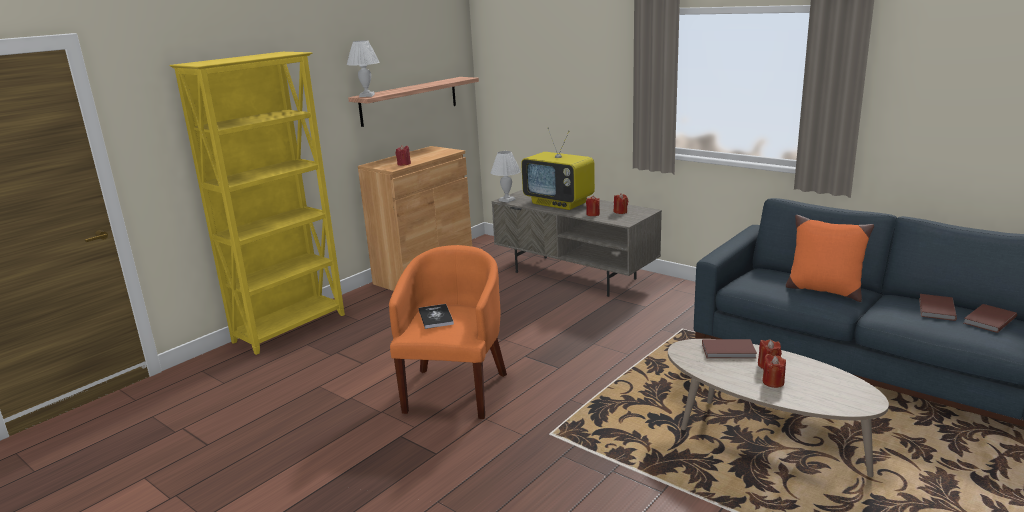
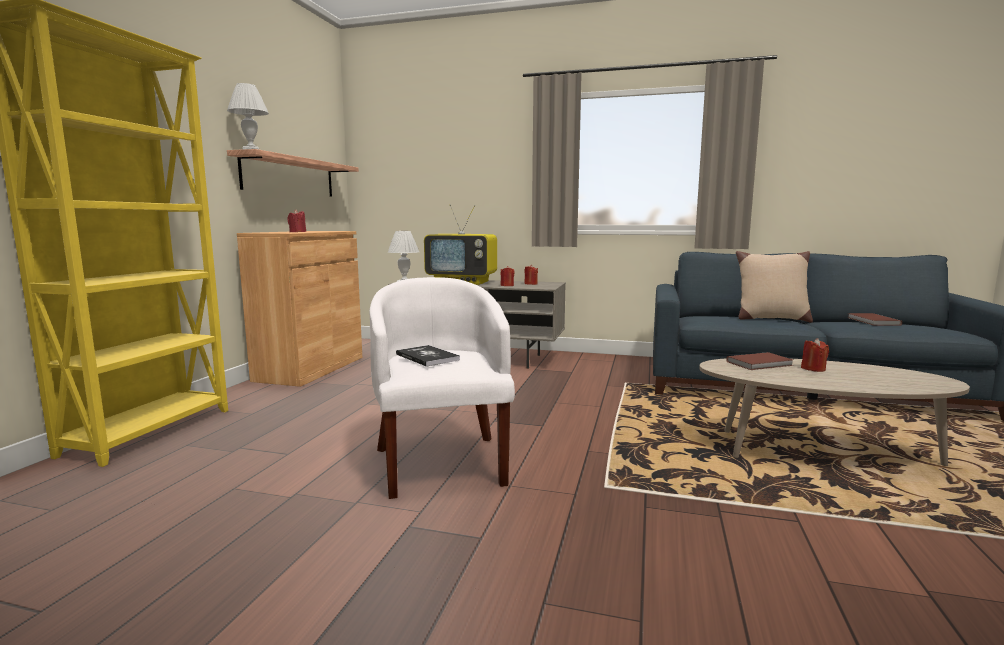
camera: 25 degrees left, 10 degrees down
orange armchair [389,245,507,419] -> white armchair [370,277,515,499]
red candle [762,354,786,388] -> none
orange pillow [786,215,874,302] -> beige pillow [736,251,813,322]
brown book [964,304,1017,333] -> none

